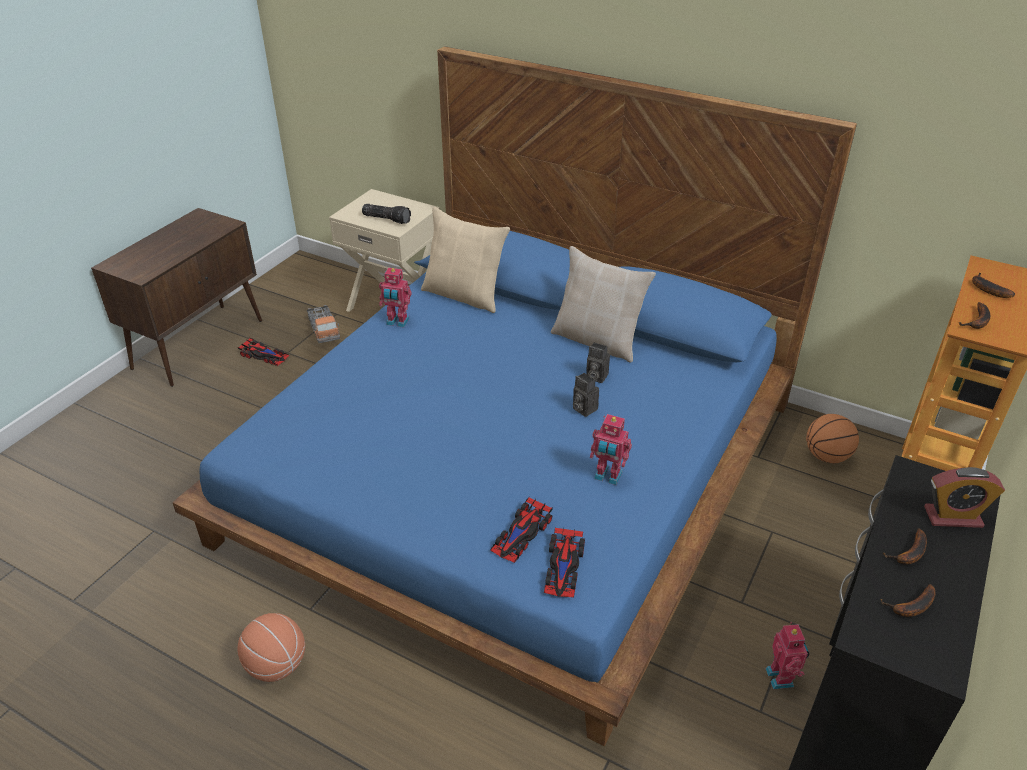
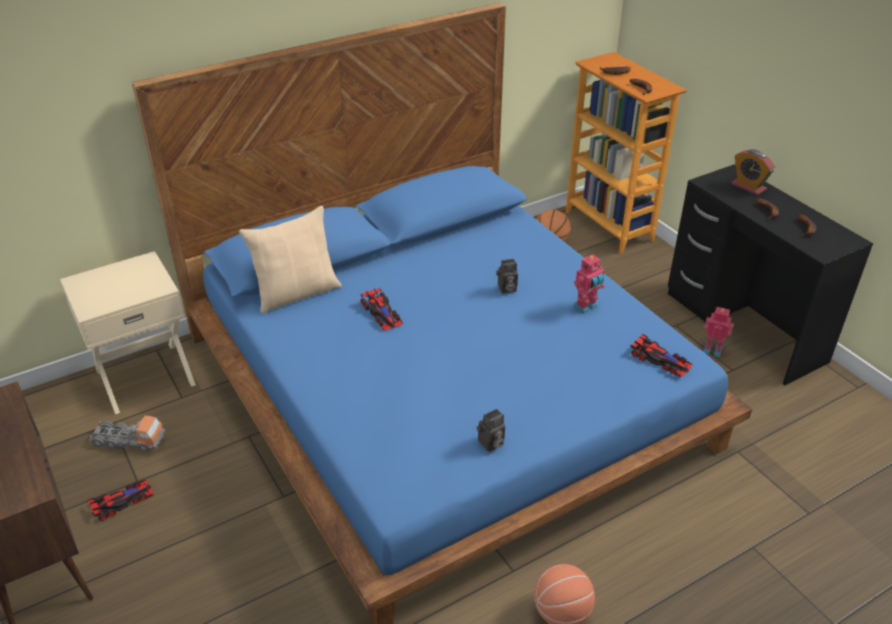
camera: 60 degrees left, 0 degrees up
flashlight [362,204,411,224] -> none
toy robot [379,268,412,327] -> none
toy car [491,497,553,562] -> toy car moved to [361,287,403,331]
beige pillow [551,246,656,363] -> none
camera [586,342,610,383] -> camera moved to [477,409,505,452]
alarm clock [924,467,1005,528] -> alarm clock turned 105 degrees clockwise [731,149,775,195]

